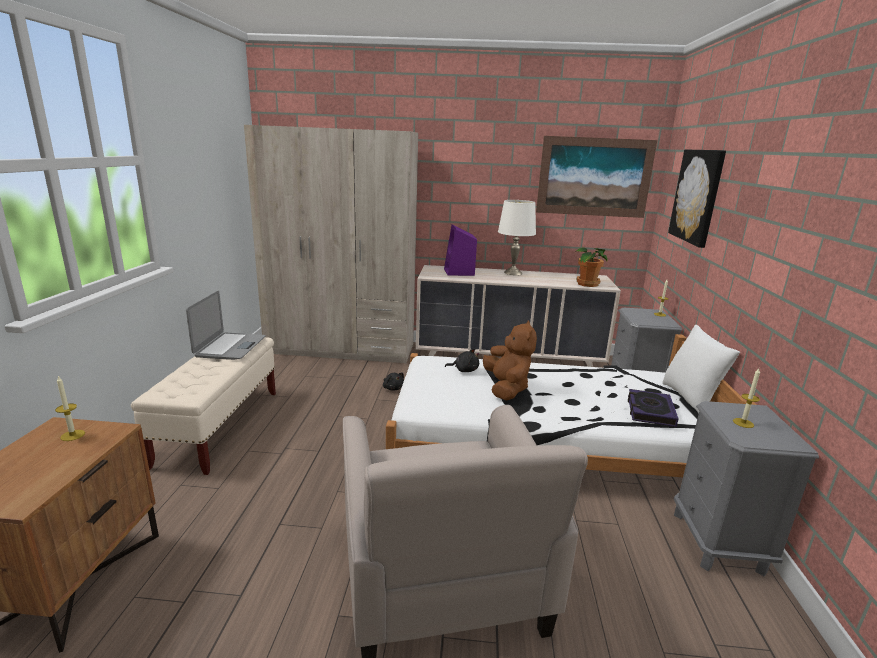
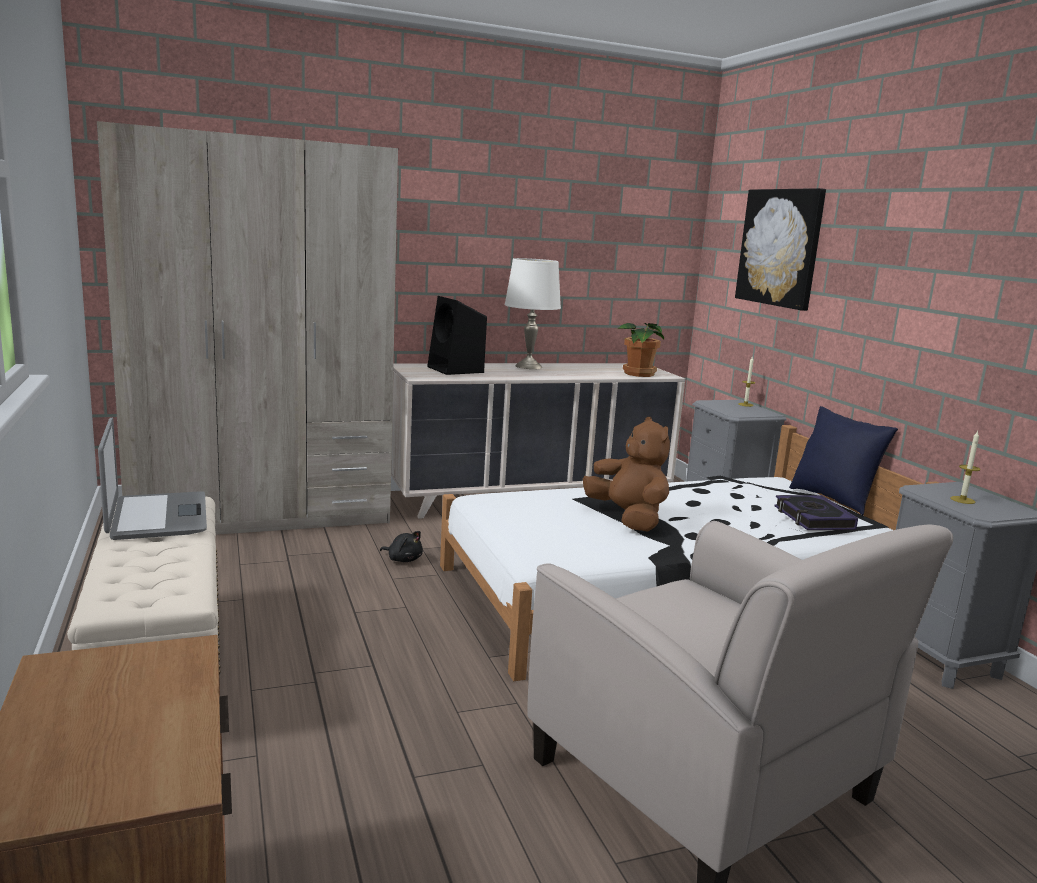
camera: 25 degrees left, 5 degrees down
candle [55,376,85,441] -> none
purple speaker [444,224,477,276] -> black speaker [427,296,487,375]
black plush toy [445,348,479,372] -> none
picture [536,136,657,218] -> none
white pillow [662,325,740,414] -> blue pillow [789,406,898,516]

